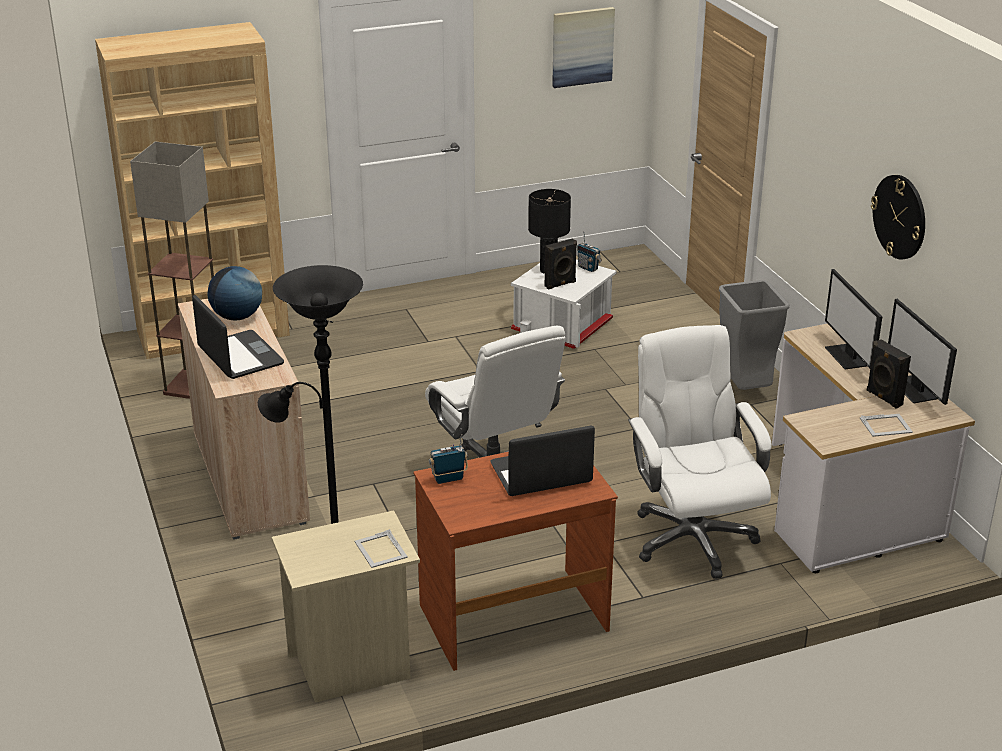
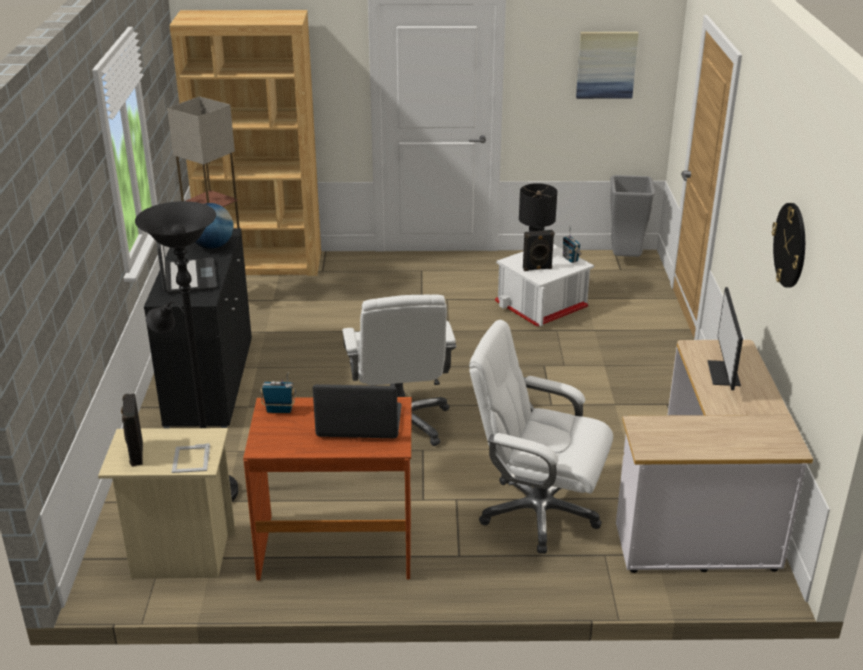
camera: 20 degrees right, 0 degrees up
beige cabinet [178,299,310,540] -> black cabinet [144,228,252,428]
white office chair [628,325,772,579] -> white office chair turned 75 degrees counterclockwise [469,320,613,554]
grey trash can [719,280,790,390] -> grey trash can moved to [610,175,655,257]
picture frame [860,414,913,437] -> none
black speaker [866,339,911,409] -> black speaker moved to [121,394,143,467]
monitor [888,299,957,405] -> none

